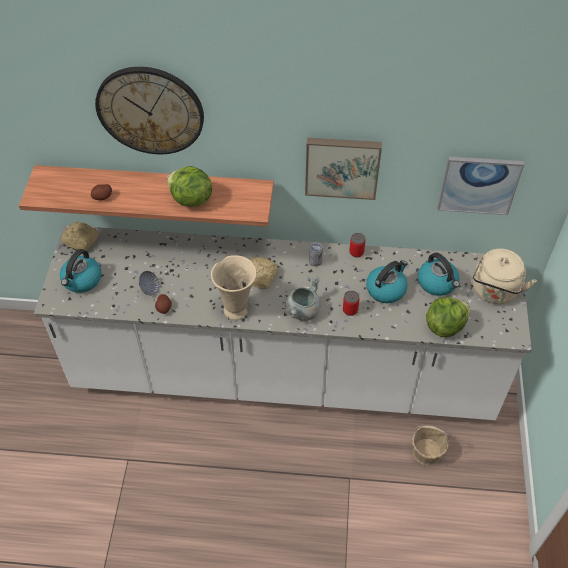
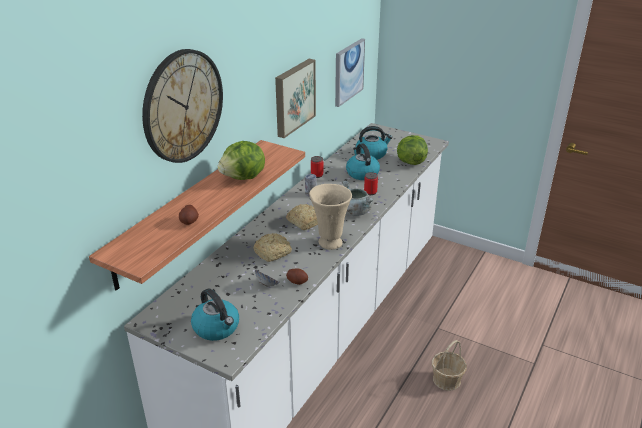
camera: 65 degrees left, 20 degrees down
bread [61,221,99,251] -> bread moved to [254,233,292,262]
basket [412,426,449,466] -> basket moved to [432,340,467,391]
beige kettle [473,249,537,304] -> none

